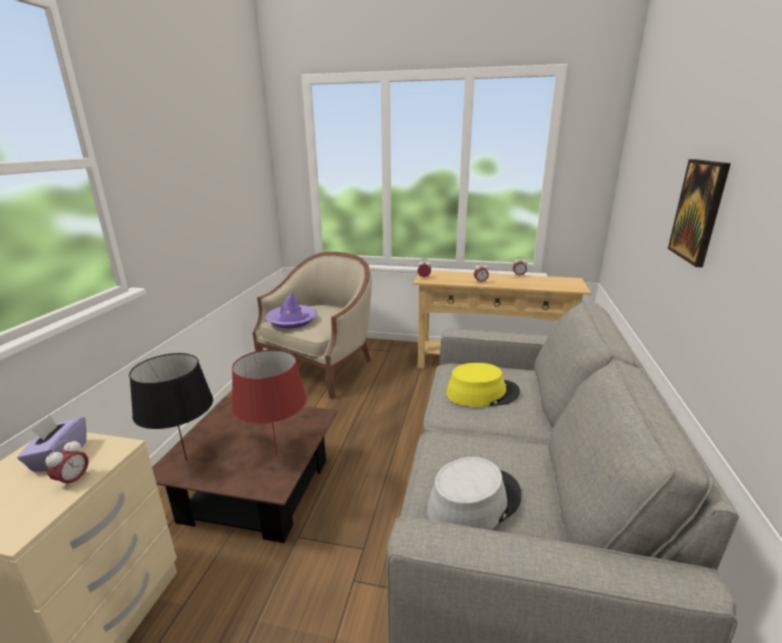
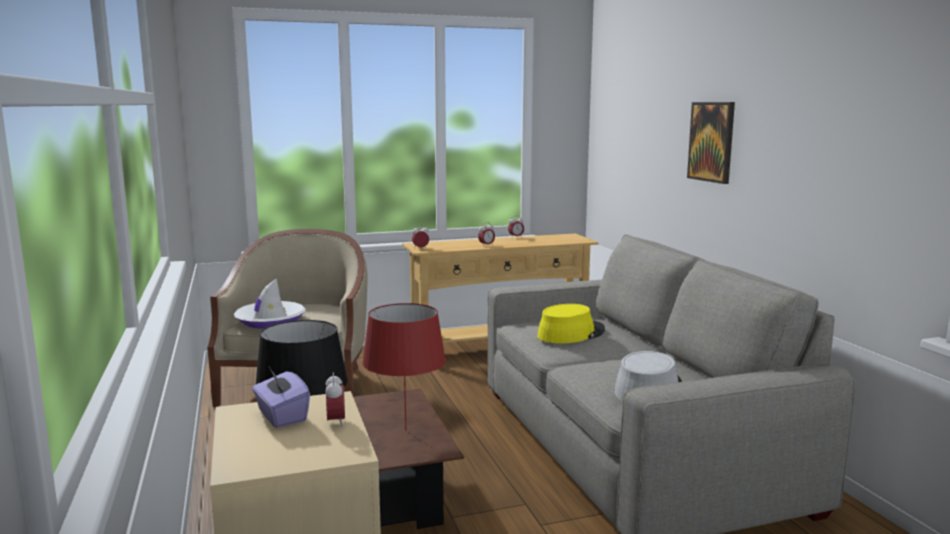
camera: 30 degrees left, 10 degrees down
purple hat [266,292,317,329] -> white hat [234,278,306,329]

